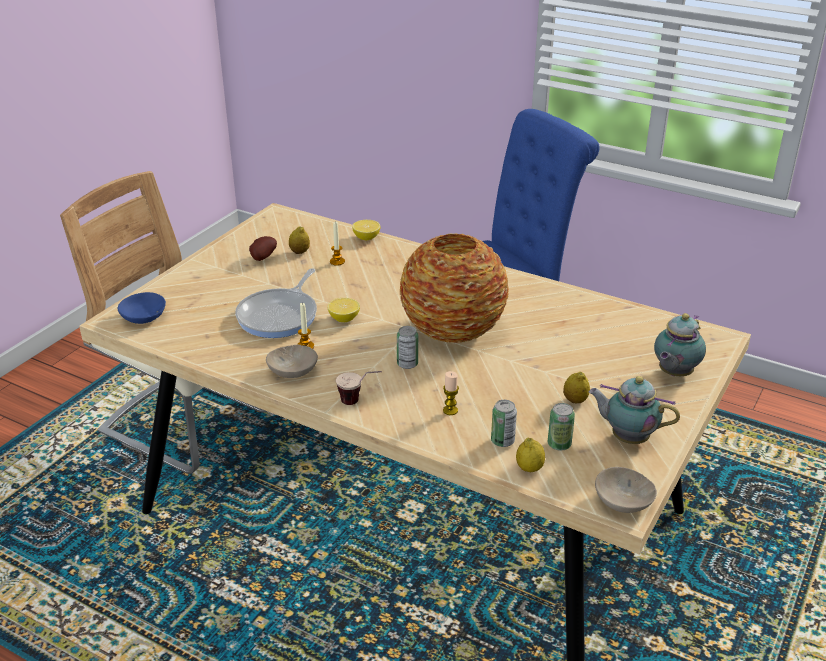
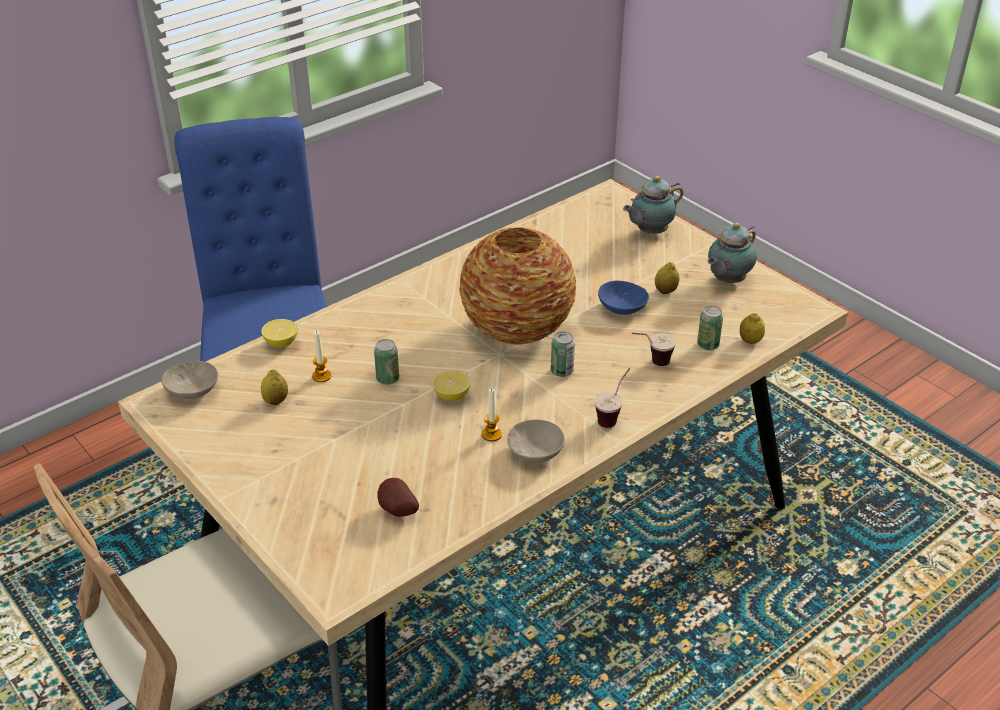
camera: 70 degrees left, 5 degrees up
blue bowl [118,292,166,324] -> blue bowl moved to [598,281,649,315]
frying pan [235,268,317,338] -> none
potato [249,236,277,261] -> potato moved to [377,478,419,517]
candle [443,371,459,415] -> cup [631,333,676,366]
can [548,403,575,450] -> can moved to [374,339,399,385]
beige bowl [595,467,657,513] -> beige bowl moved to [161,361,218,399]
teapot [654,313,706,376] -> teapot turned 90 degrees clockwise [623,176,684,234]

